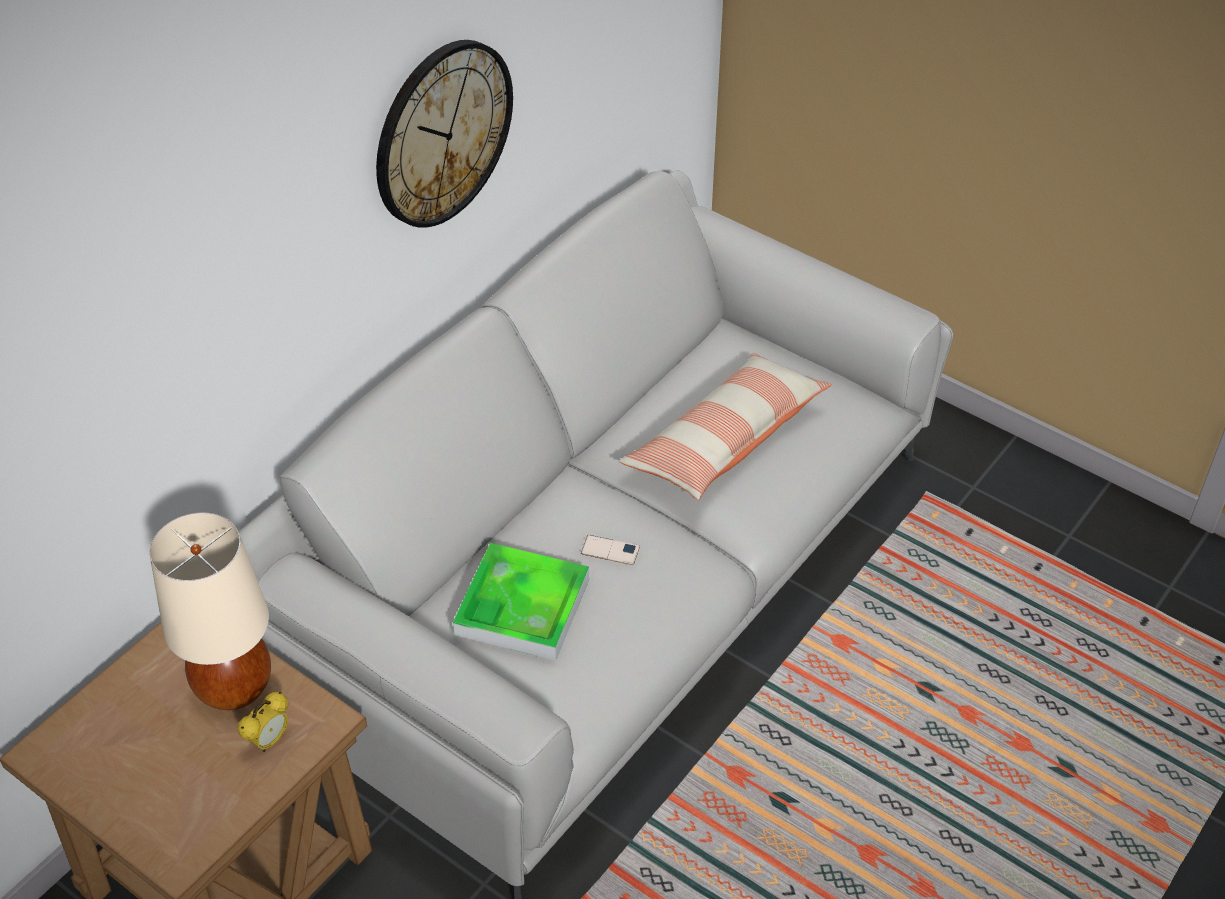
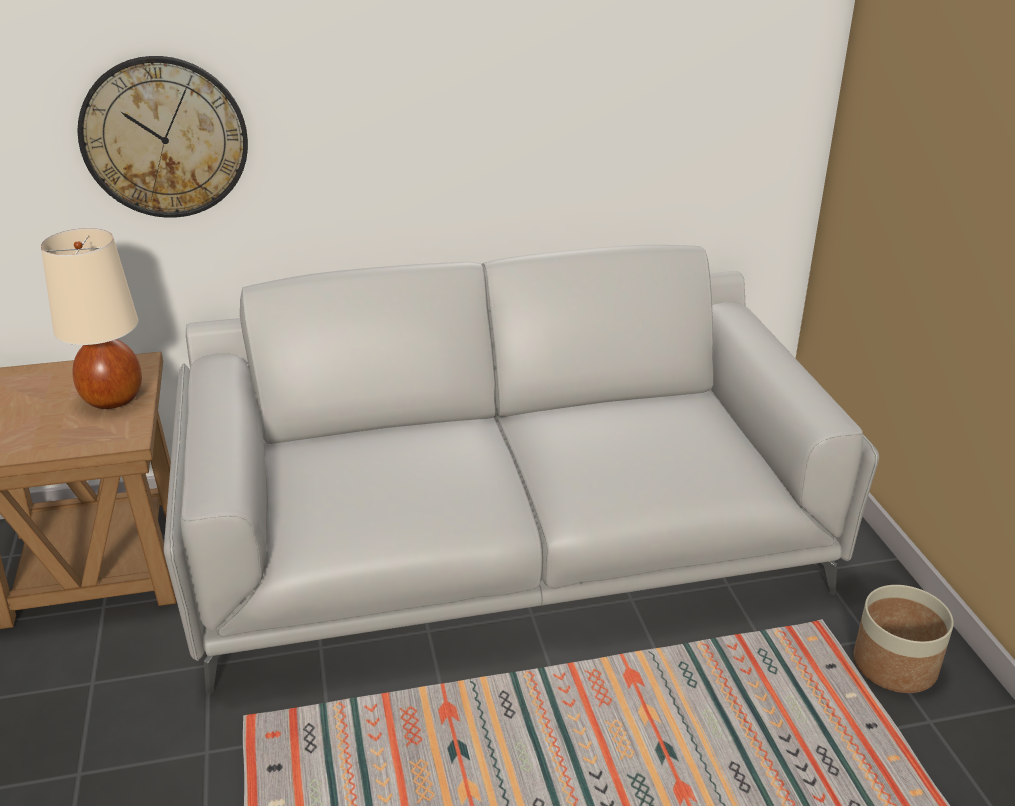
camera: 40 degrees right, 15 degrees down
alarm clock [237,692,288,752] -> none
wall clock [376,40,513,228] -> wall clock moved to [78,56,248,218]
tray [453,543,589,661] -> none
phone [581,535,640,565] -> none
pillow [619,353,832,500] -> none
none -> planter [853,585,954,693]

